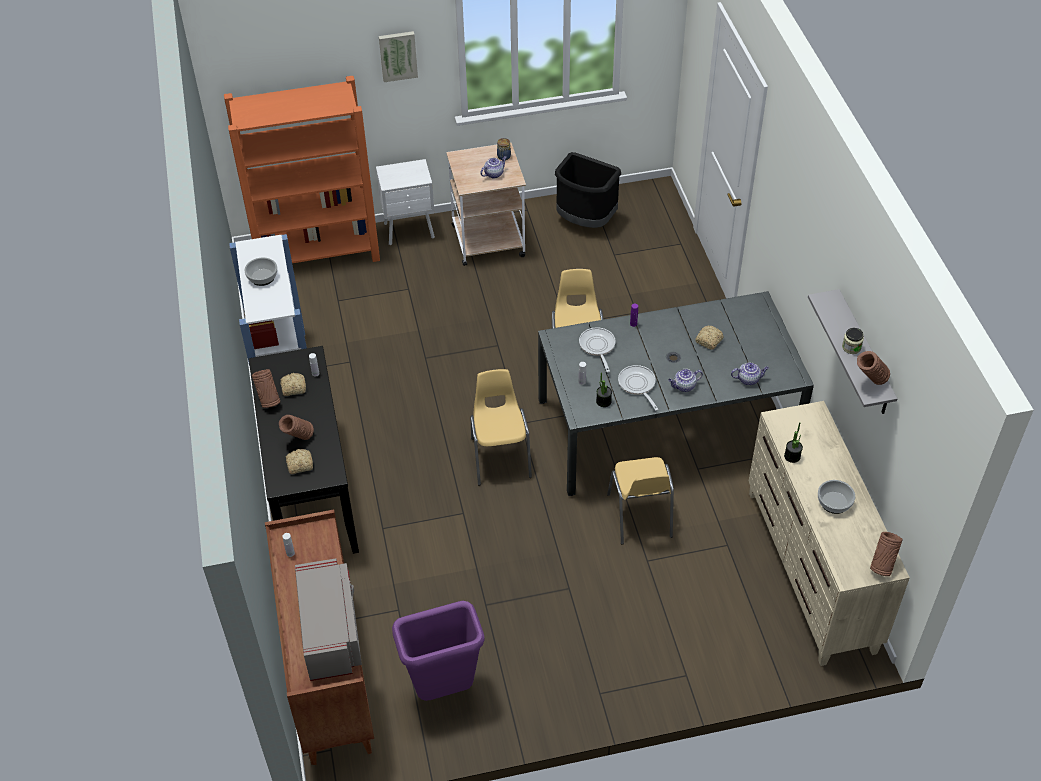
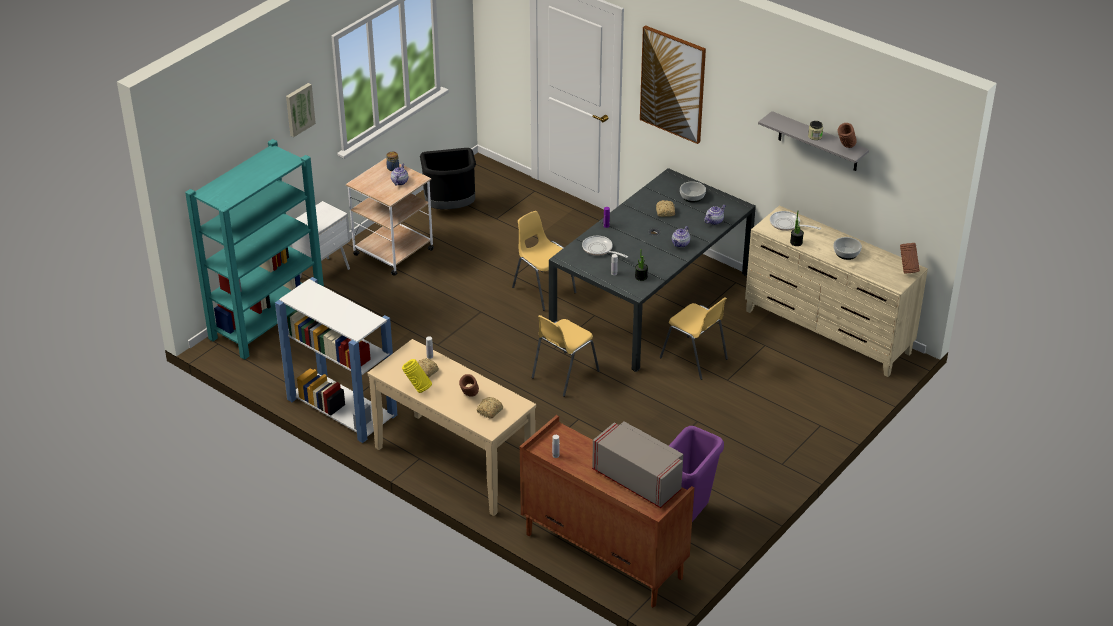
camera: 40 degrees left, 10 degrees down
orange bookcase [224,76,380,263] -> turquoise bookcase [185,139,324,359]
bowl [244,257,277,286] -> bowl moved to [680,181,706,203]
black console table [249,346,359,554] -> beige console table [368,339,536,516]
brown vase [252,369,280,408] -> yellow vase [402,359,432,393]
yellow chair [471,369,532,485] -> yellow chair turned 90 degrees counterclockwise [532,315,600,397]
frying pan [618,365,659,411] -> frying pan moved to [770,211,821,231]
none -> picture [640,25,706,144]

